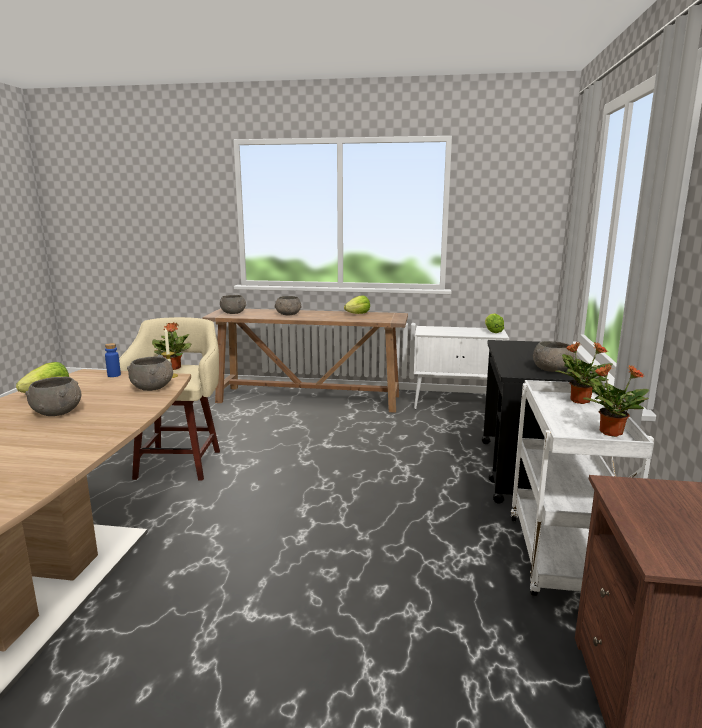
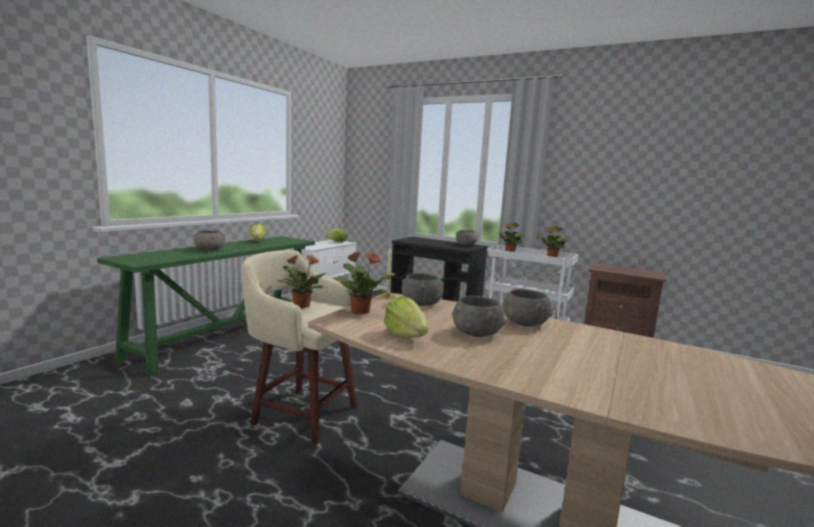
camera: 70 degrees left, 5 degrees down
blue bottle [105,343,121,377] -> potted plant [334,252,389,315]
brown console table [202,309,408,413] -> green console table [97,236,315,376]
grey bowl [220,295,246,314] -> grey bowl moved to [502,289,552,327]

